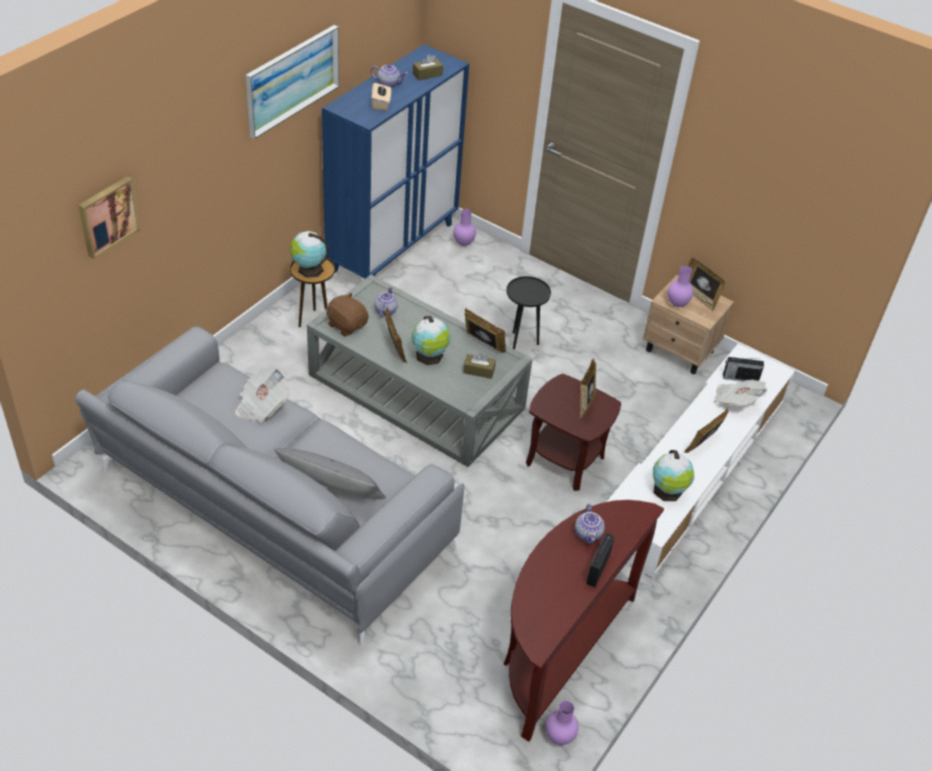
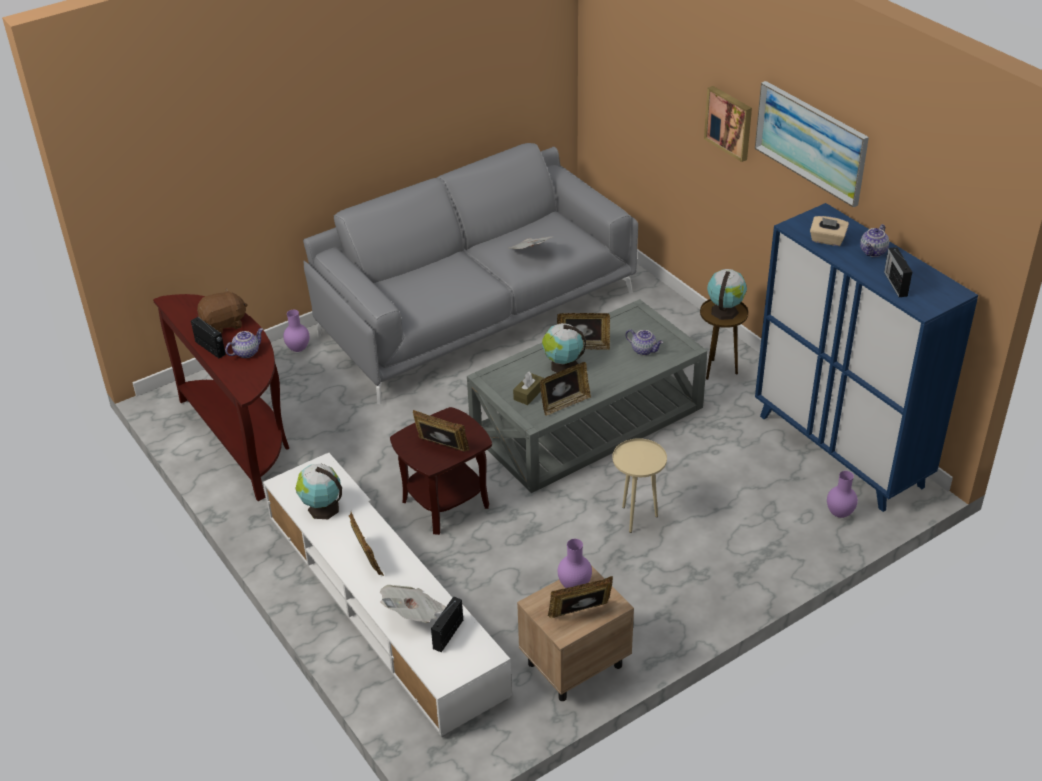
camera: 115 degrees right, 5 degrees down
picture [78,176,141,259] -> picture moved to [704,86,752,162]
grey pillow [274,448,386,499] -> none
brown plush toy [325,292,369,336] -> brown plush toy moved to [197,288,248,334]
brown tissue box [413,54,443,80] -> radio [884,247,912,297]
black side table [506,276,551,350] -> beige side table [613,438,667,533]
purple vase [545,701,579,745] -> purple vase moved to [283,310,309,352]
teapot [575,504,605,544] -> teapot turned 120 degrees clockwise [225,328,263,358]

